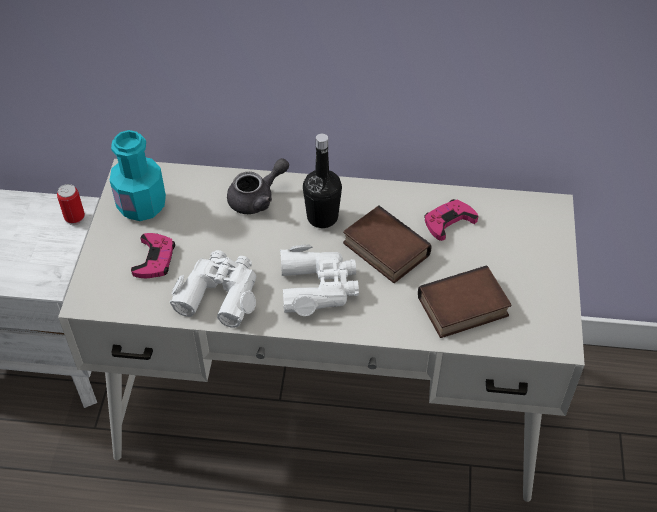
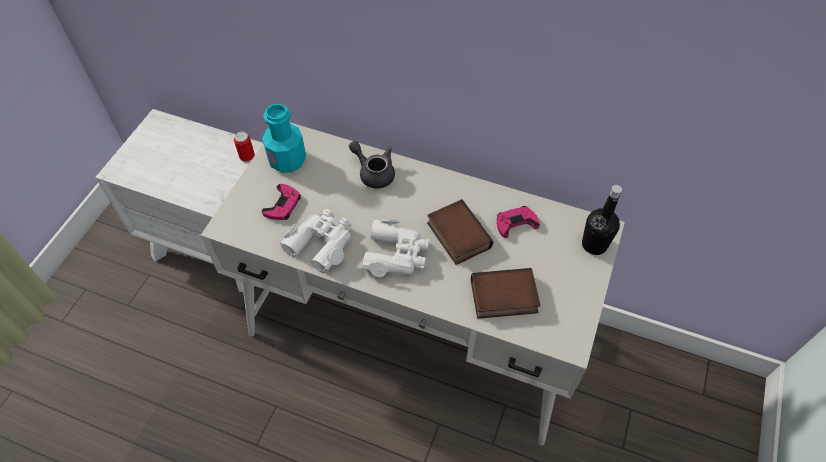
camera: 15 degrees right, 5 degrees up
grey teapot [227,158,289,214] -> grey teapot turned 120 degrees counterclockwise [349,141,395,188]
black bottle [303,134,342,228] -> black bottle moved to [582,185,622,255]

